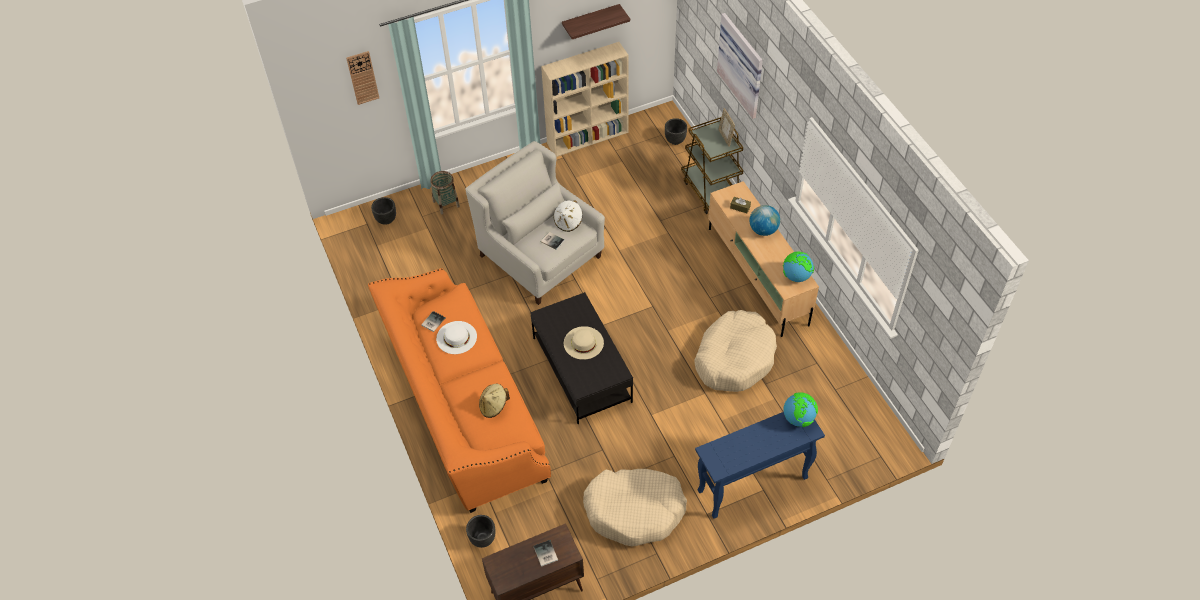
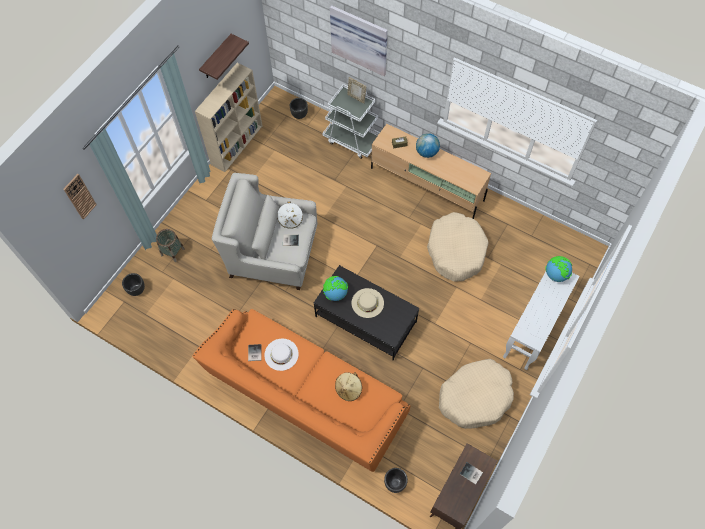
camera: 35 degrees left, 10 degrees up
brown cart [681,117,743,214] -> white cart [322,84,379,159]
blue console table [695,412,825,519] -> white console table [503,272,580,370]
globe [783,252,814,282] -> globe moved to [323,276,348,301]

